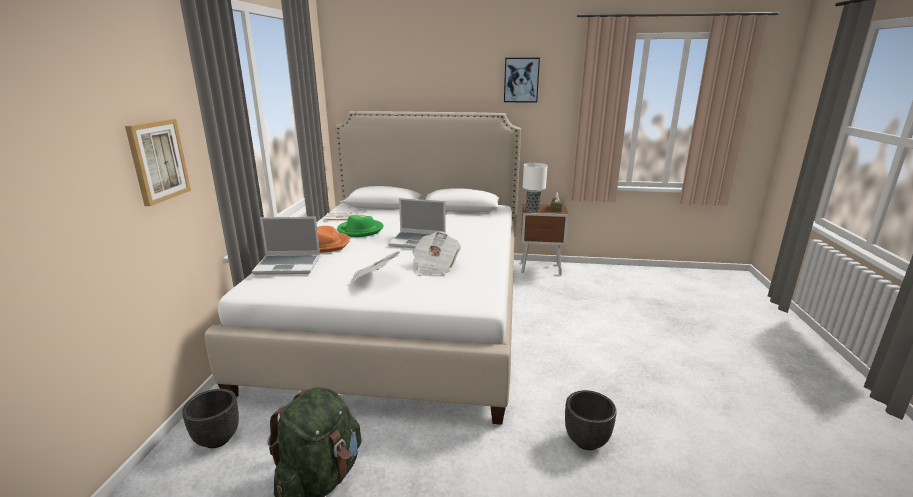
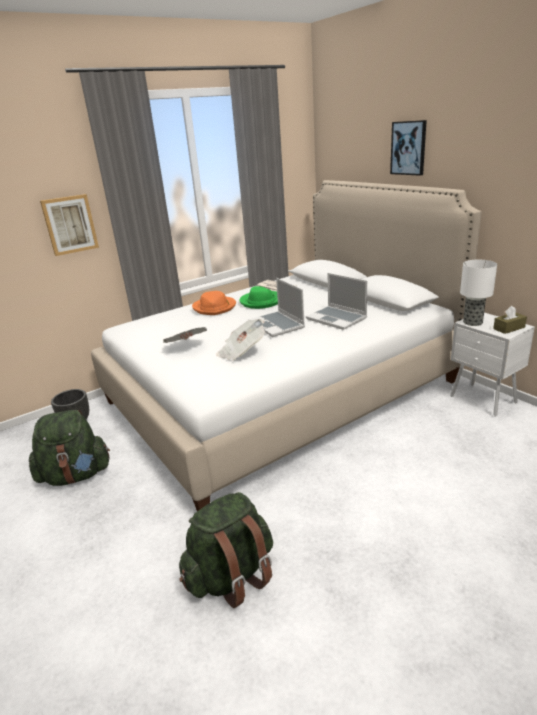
camera: 50 degrees right, 5 degrees up
laptop [252,217,320,275] -> laptop moved to [306,273,367,330]
picture [504,58,540,103] -> picture moved to [390,120,427,176]
brown nightstand [521,204,569,275] -> white nightstand [450,313,535,416]
black planter [565,390,616,450] -> green backpack [179,492,273,608]

